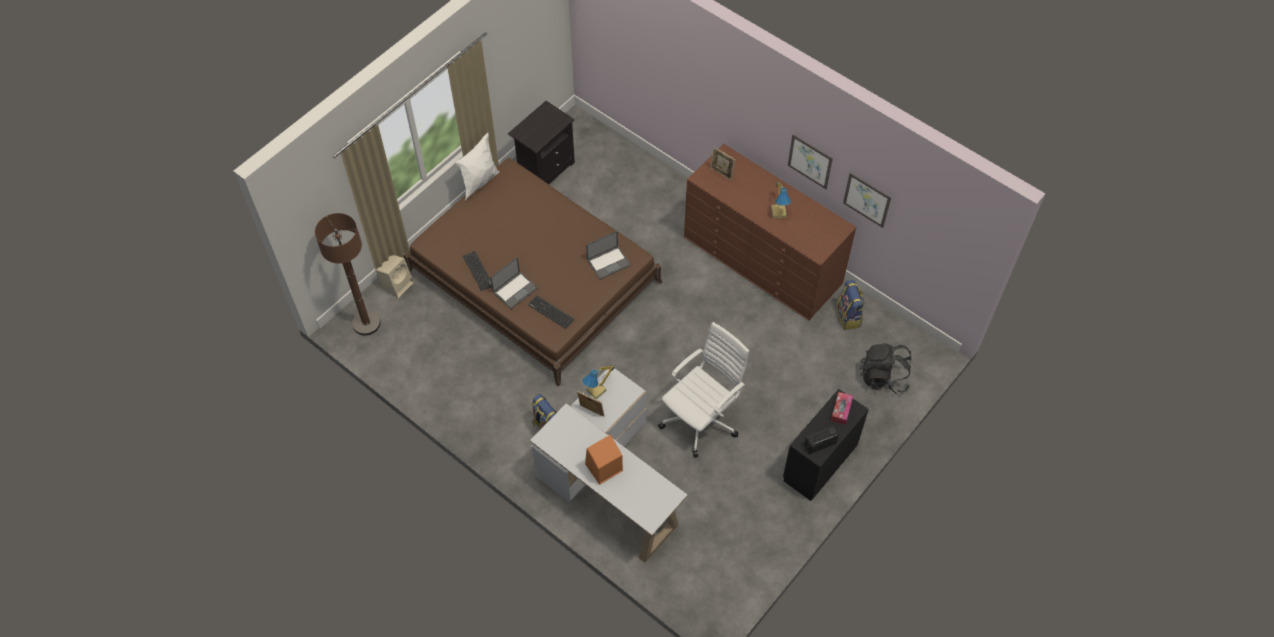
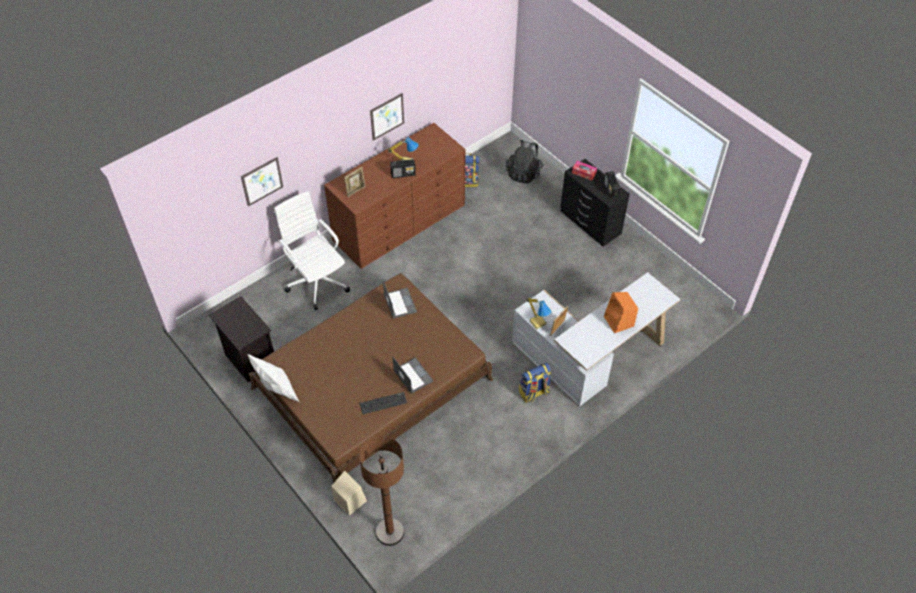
camera: 80 degrees left, 5 degrees down
keyboard [528,295,575,329] -> none
white office chair [658,322,750,457] -> white office chair moved to [274,191,350,310]
picture [843,173,891,228] -> picture moved to [241,157,283,207]
none -> radio [390,159,416,178]

